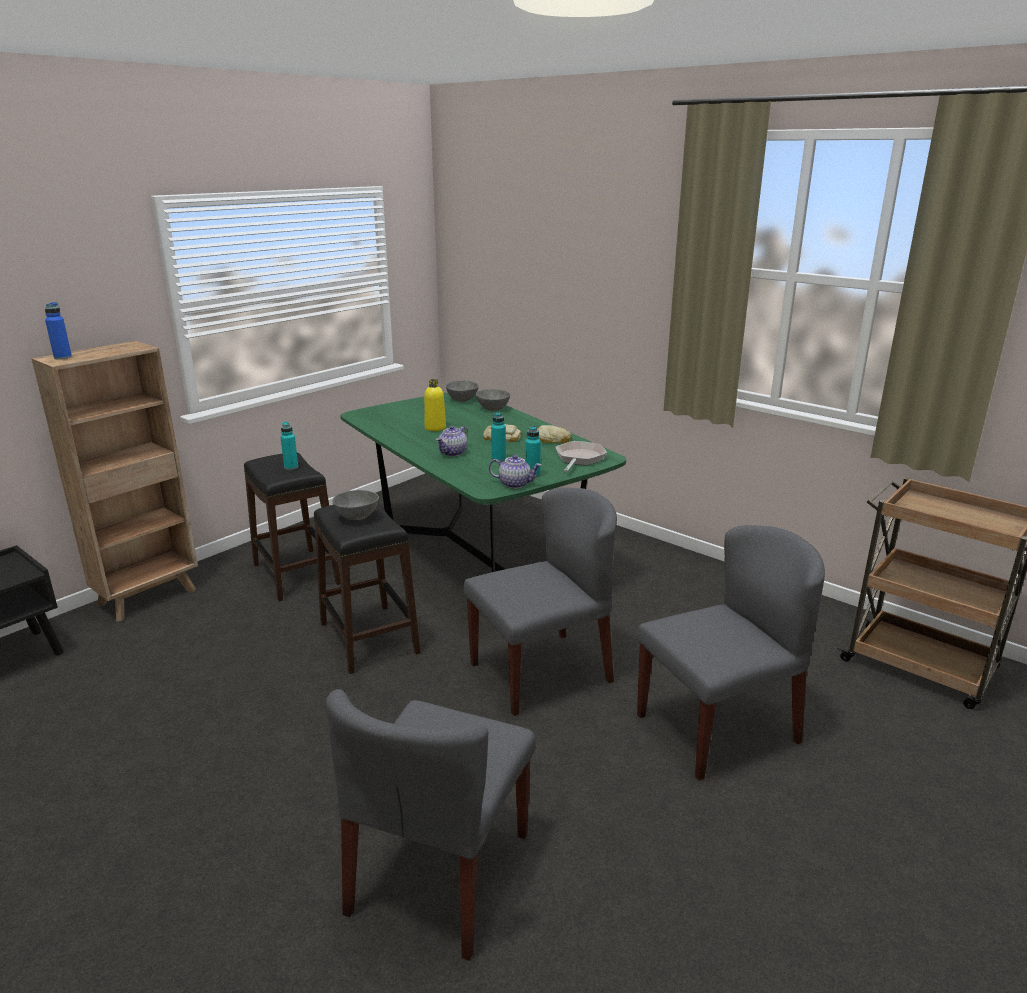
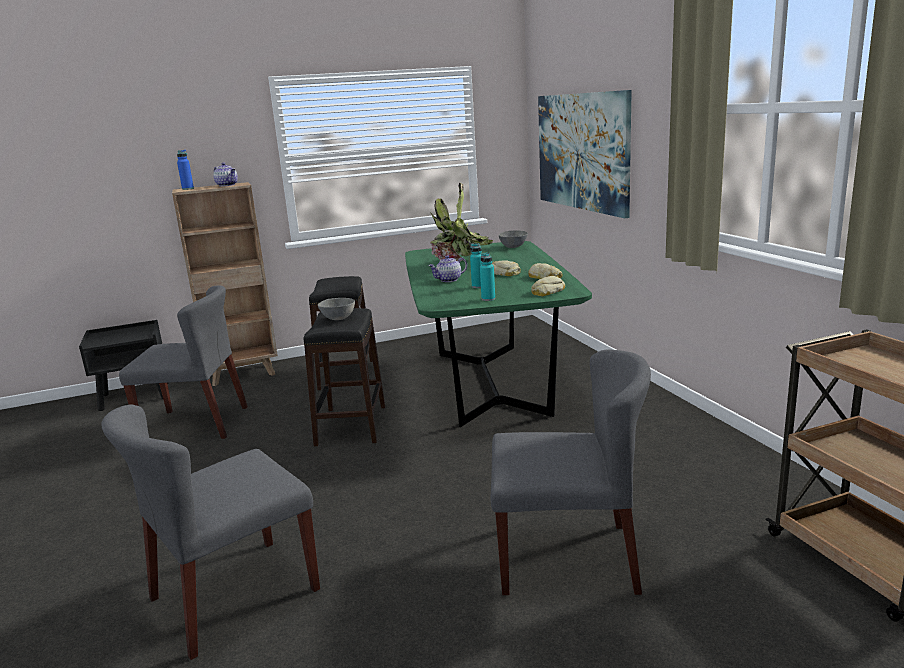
camera: 30 degrees right, 5 degrees down
turquoise bottle [280,422,298,470] -> none
yellow bottle [424,379,446,431] -> potted plant [430,183,493,261]
grey chair [464,488,617,716] -> grey chair moved to [119,286,248,439]
grey bowl [476,389,510,411] -> none
teapot [489,455,541,489] -> teapot moved to [213,162,238,186]
frying pan [556,441,607,472] -> bread [531,276,565,296]
none -> picture [538,90,632,218]

